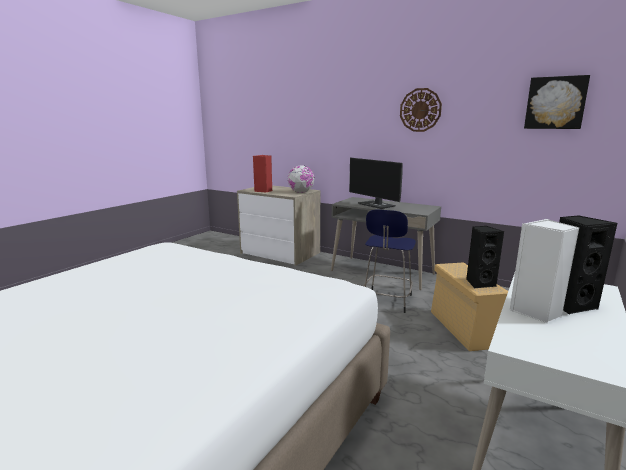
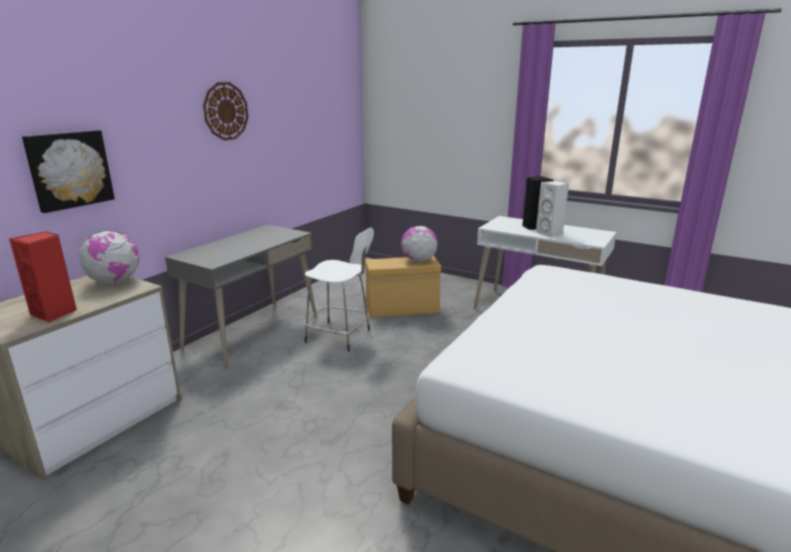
camera: 90 degrees left, 5 degrees up
monitor [349,158,403,209] -> none
blue stool [363,209,416,313] -> white stool [304,227,374,351]
black speaker [466,226,504,288] -> globe [401,226,438,262]
picture [524,75,590,129] -> picture moved to [22,130,115,213]

